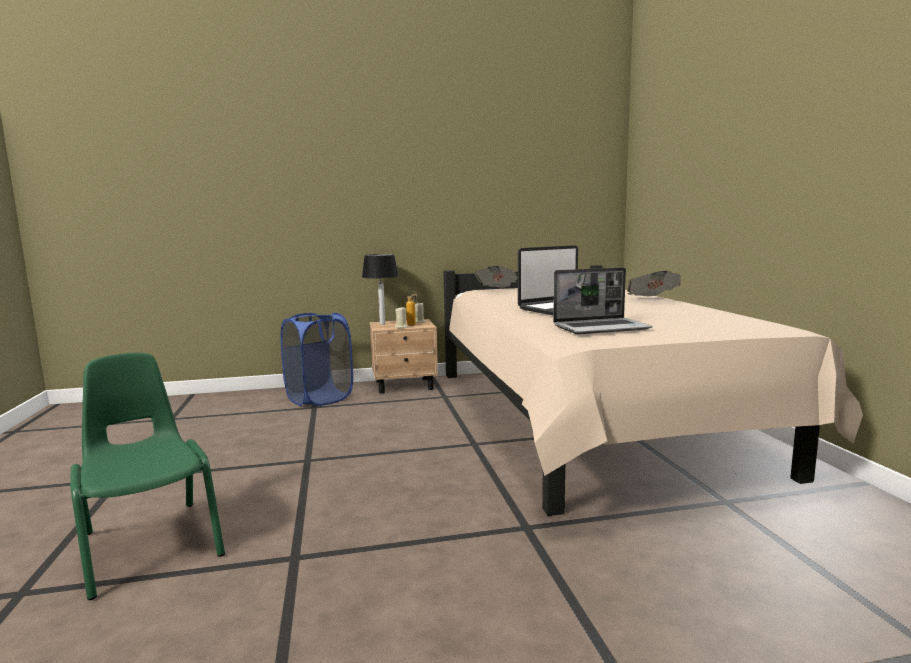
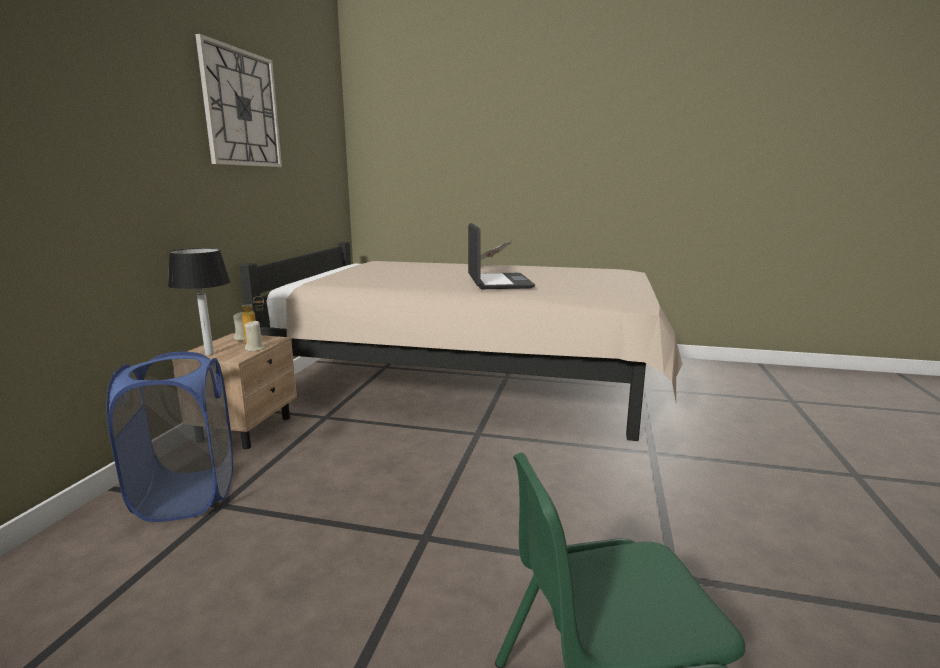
camera: 65 degrees left, 5 degrees up
newspaper [474,266,518,288] -> none
laptop [553,267,653,334] -> none
none -> wall clock [195,34,282,167]

